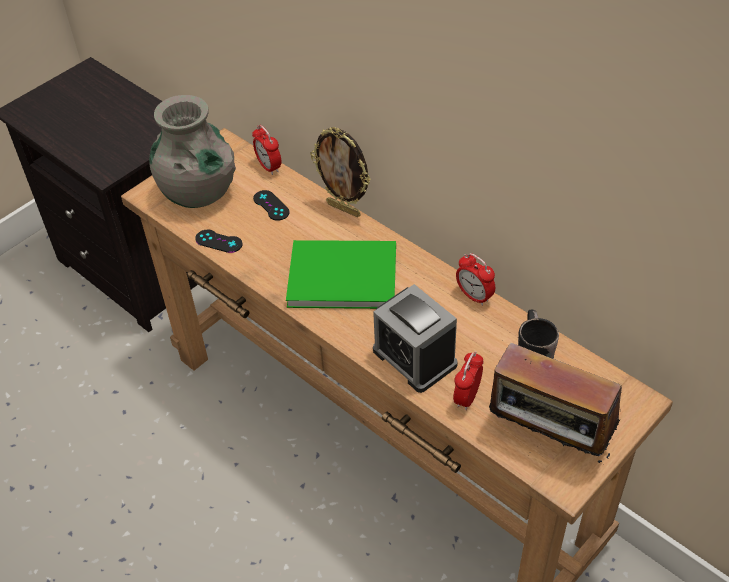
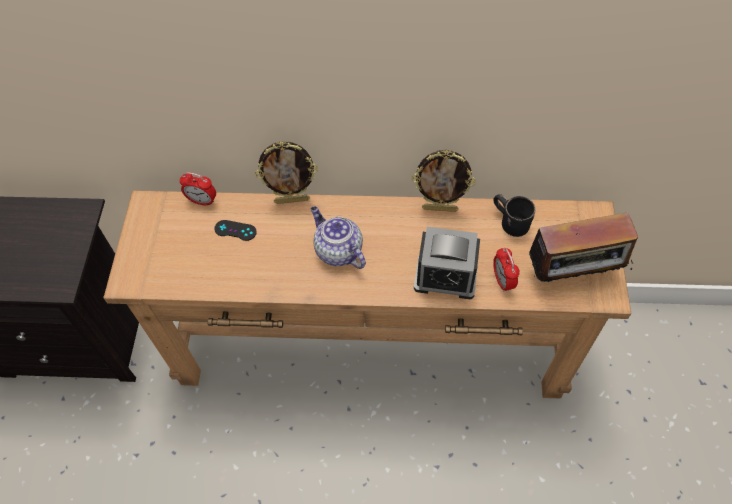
camera: 40 degrees left, 10 degrees up
grey vase [149,95,236,208] -> none
black game controller [195,230,243,253] -> none
green book [286,240,396,309] -> teapot [311,206,366,269]
alarm clock [456,253,495,306] -> picture frame [411,150,476,212]

